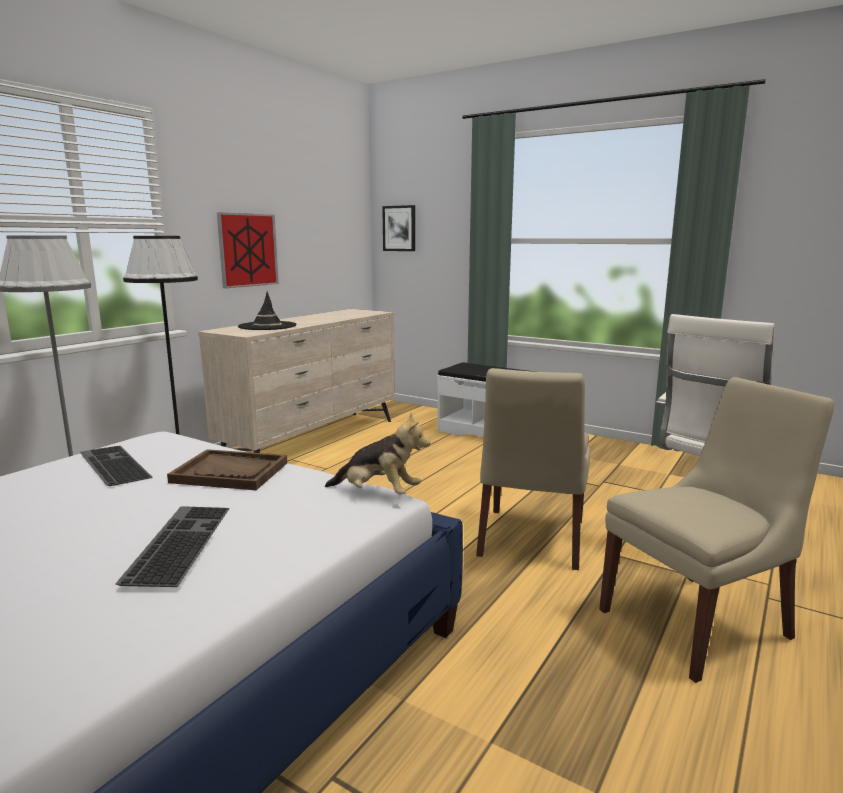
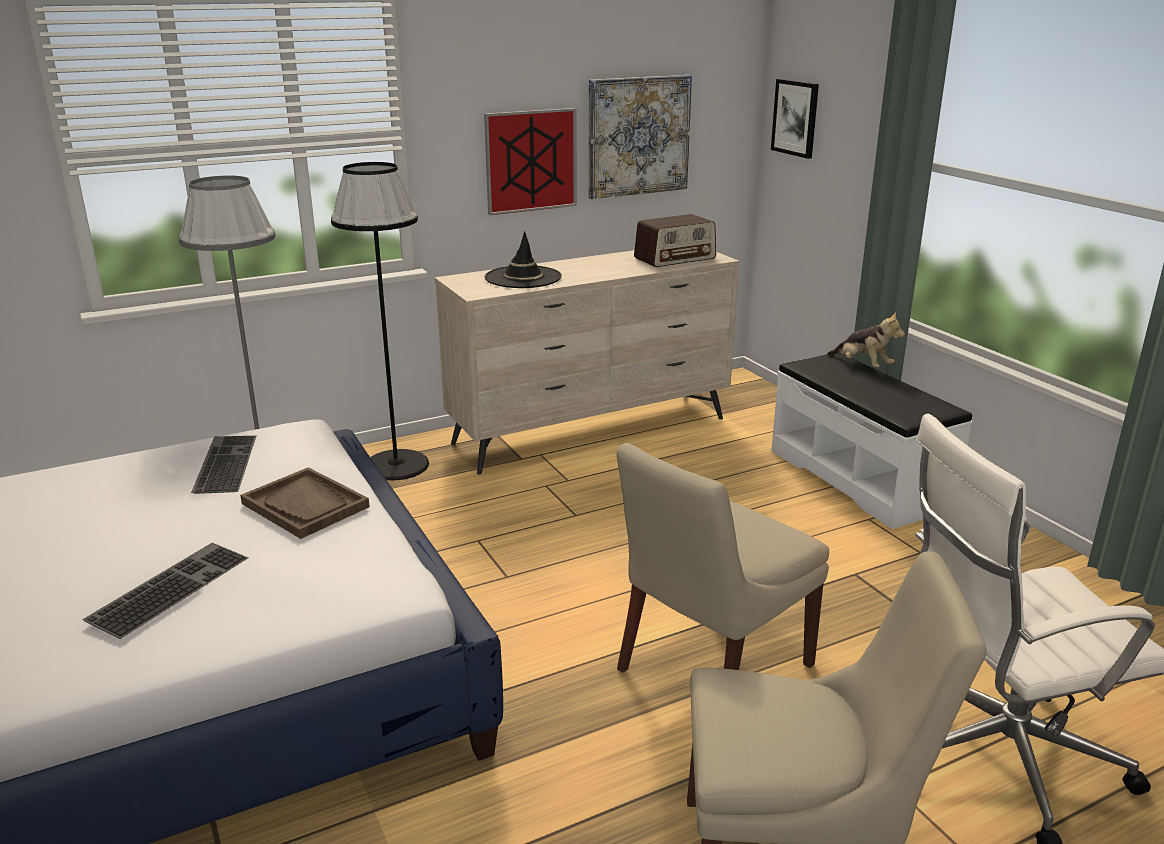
camera: 30 degrees right, 10 degrees up
plush toy [325,413,430,494] -> plush toy moved to [827,311,905,367]
none -> picture [589,75,692,199]
none -> radio [634,214,716,267]

